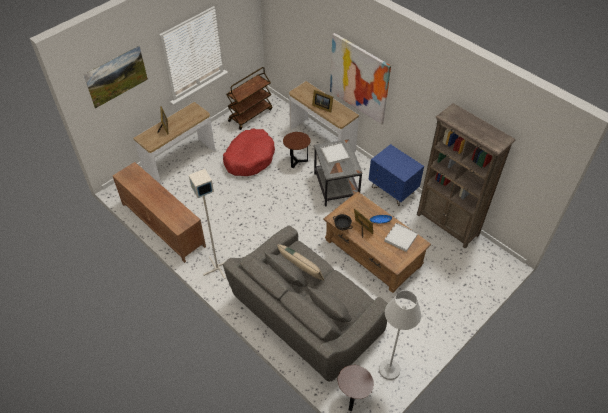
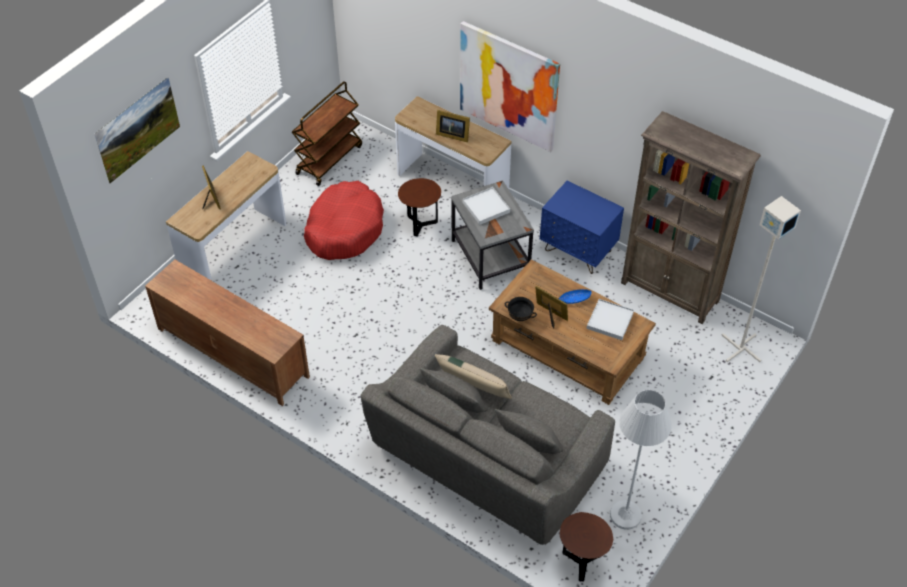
camera: 10 degrees left, 0 degrees up
grey floor lamp [189,169,226,279] -> grey floor lamp moved to [721,196,801,362]

